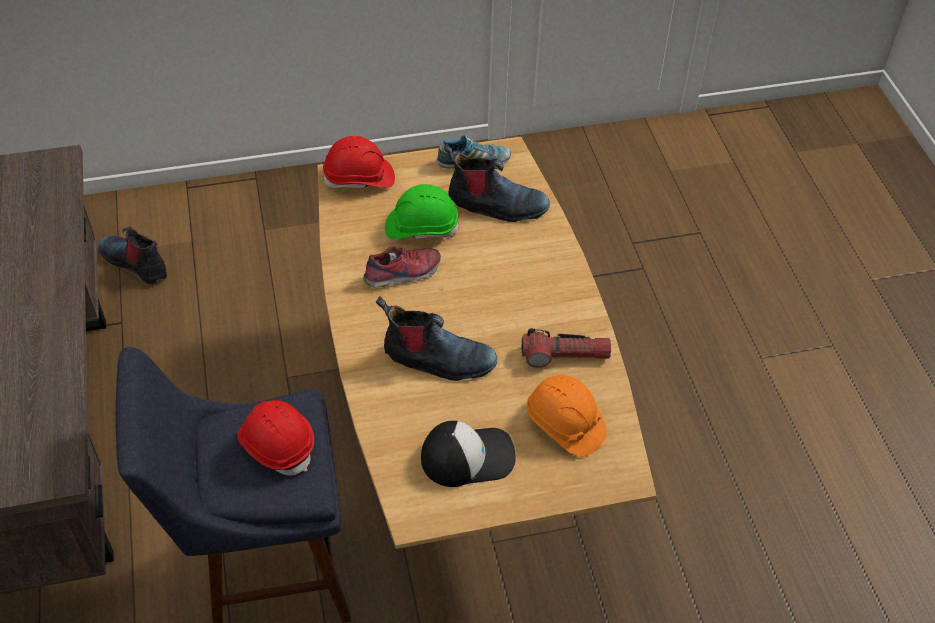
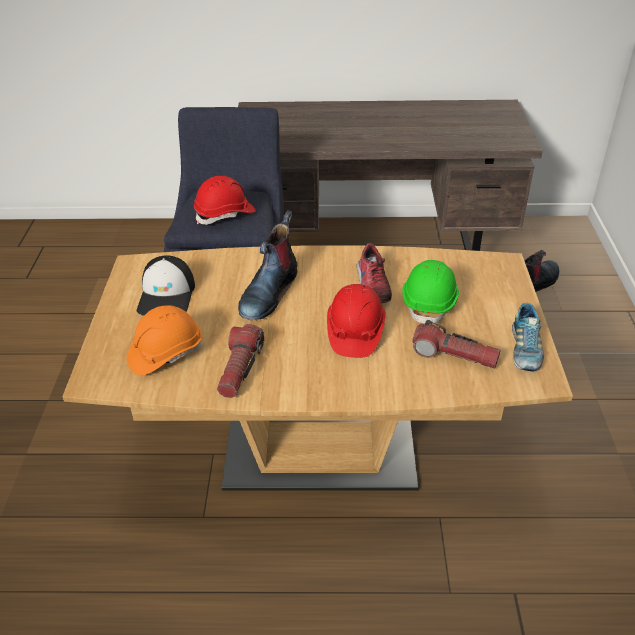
camera: 105 degrees right, 10 degrees down
red hard hat [323,136,395,189] -> red hard hat moved to [327,284,385,358]
boot [444,144,550,222] -> flashlight [412,320,501,369]

